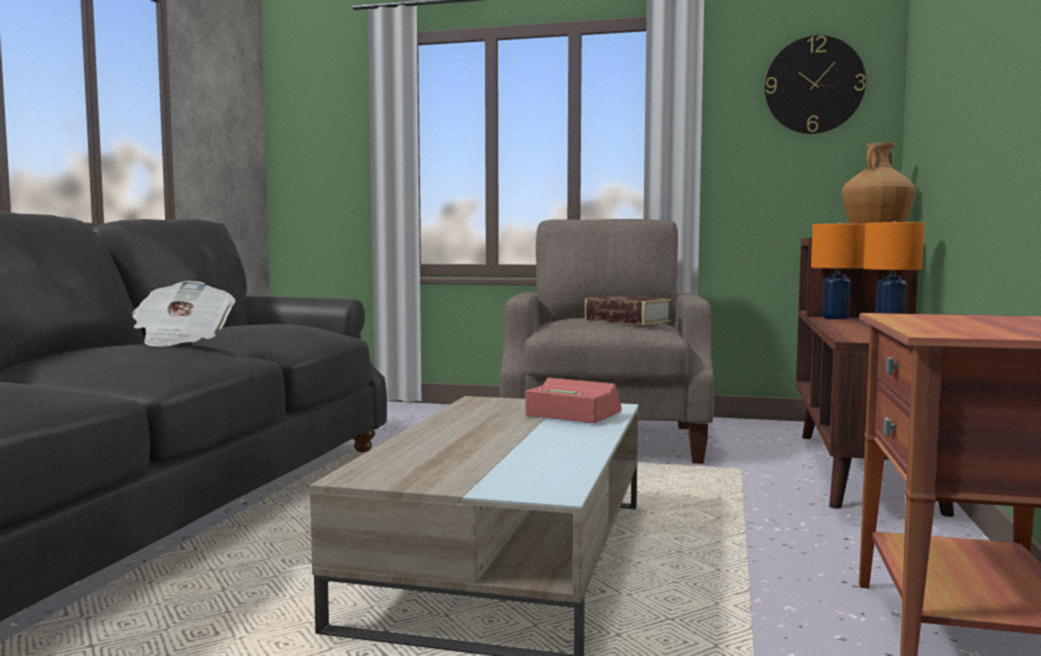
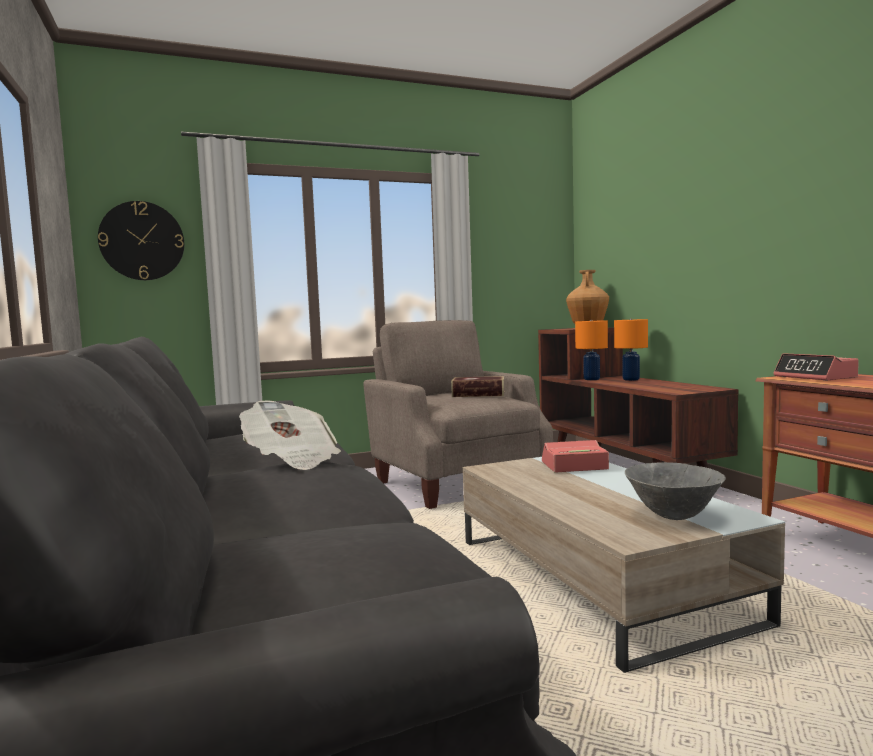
camera: 35 degrees left, 0 degrees up
wall clock [765,35,866,134] -> wall clock moved to [98,201,184,280]
none -> grey bowl [625,462,726,520]
none -> alarm clock [773,353,859,381]

